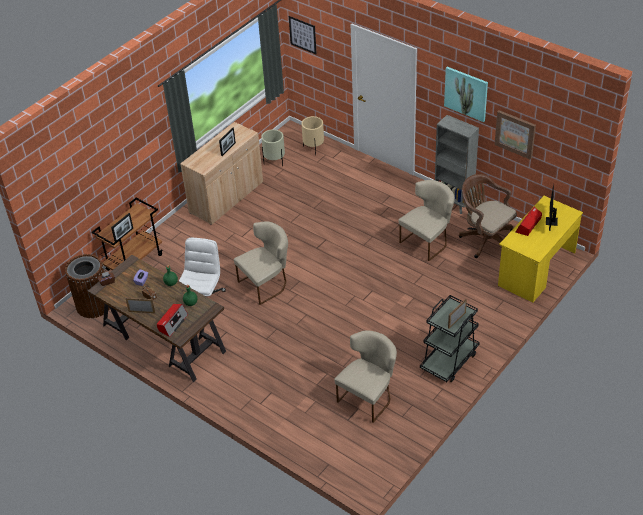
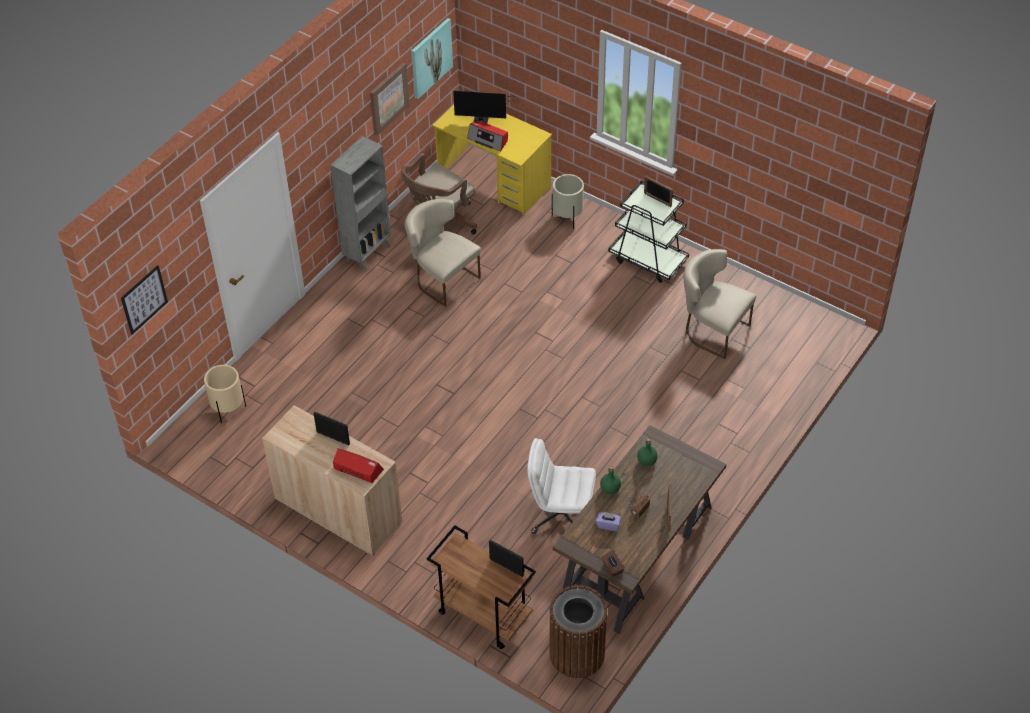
camera: 95 degrees left, 5 degrees up
radio [157,304,188,337] -> radio moved to [333,448,384,483]
beige chair [234,222,288,305] -> none
beige planter [261,129,285,167] -> beige planter moved to [552,174,584,229]
picture [444,67,488,122] -> picture moved to [412,18,453,99]

